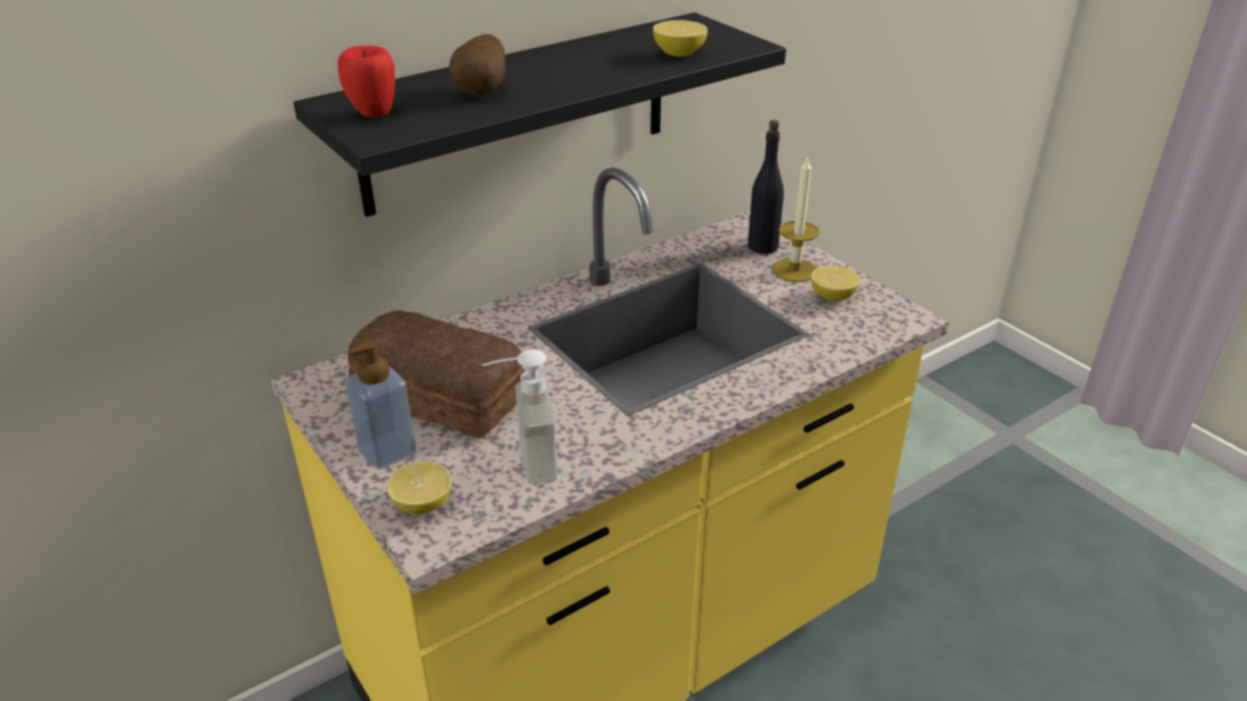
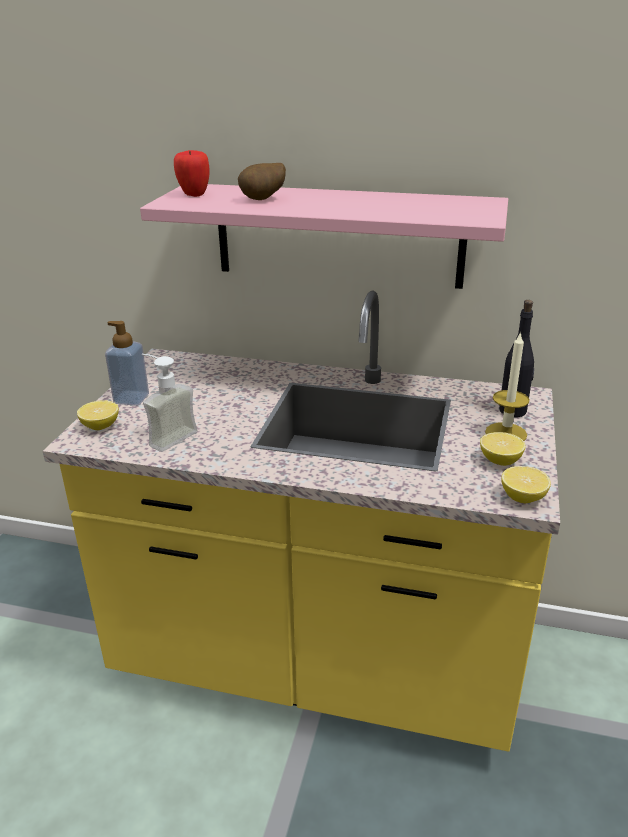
camera: 50 degrees right, 5 degrees down
black shelf [293,13,786,217] -> pink shelf [140,184,508,289]
bread [348,311,525,438] -> none
lemon [653,20,708,57] -> lemon moved to [502,466,551,503]

